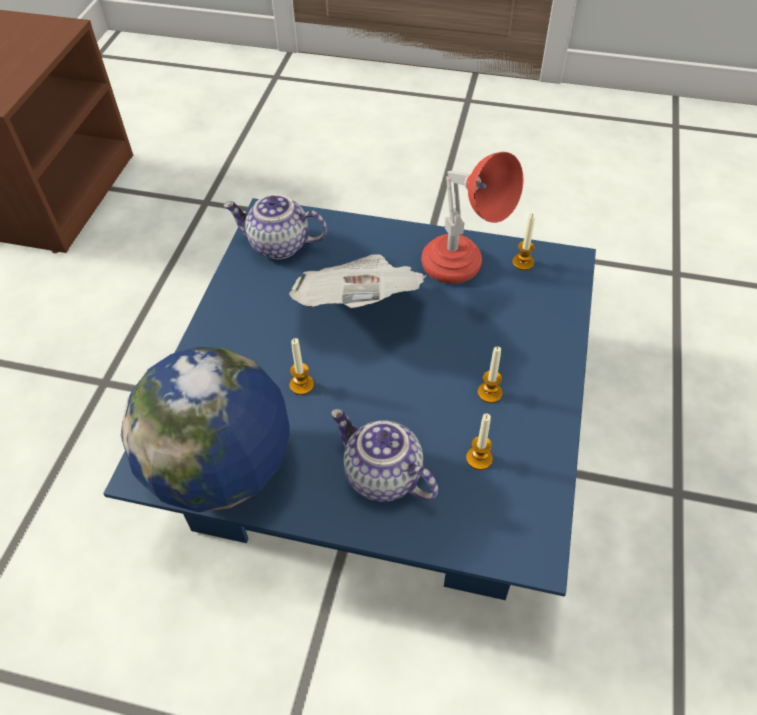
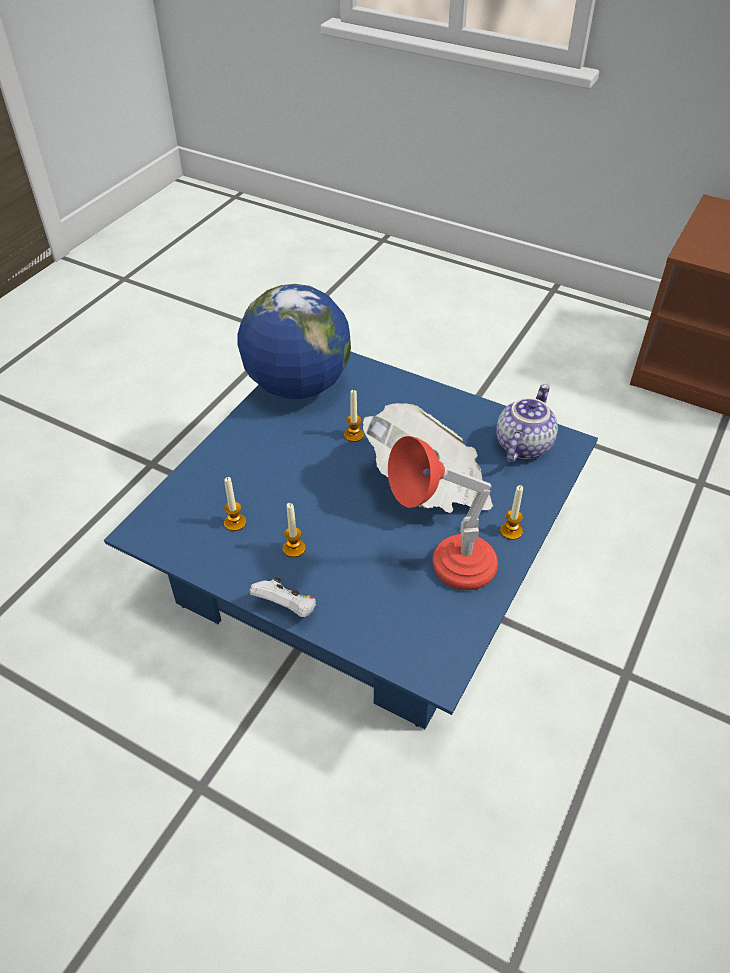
camera: 105 degrees right, 5 degrees down
teapot [331,409,439,502] -> none
candle [512,213,535,270] -> candle moved to [500,485,523,540]
none -> white game controller [249,577,316,617]

